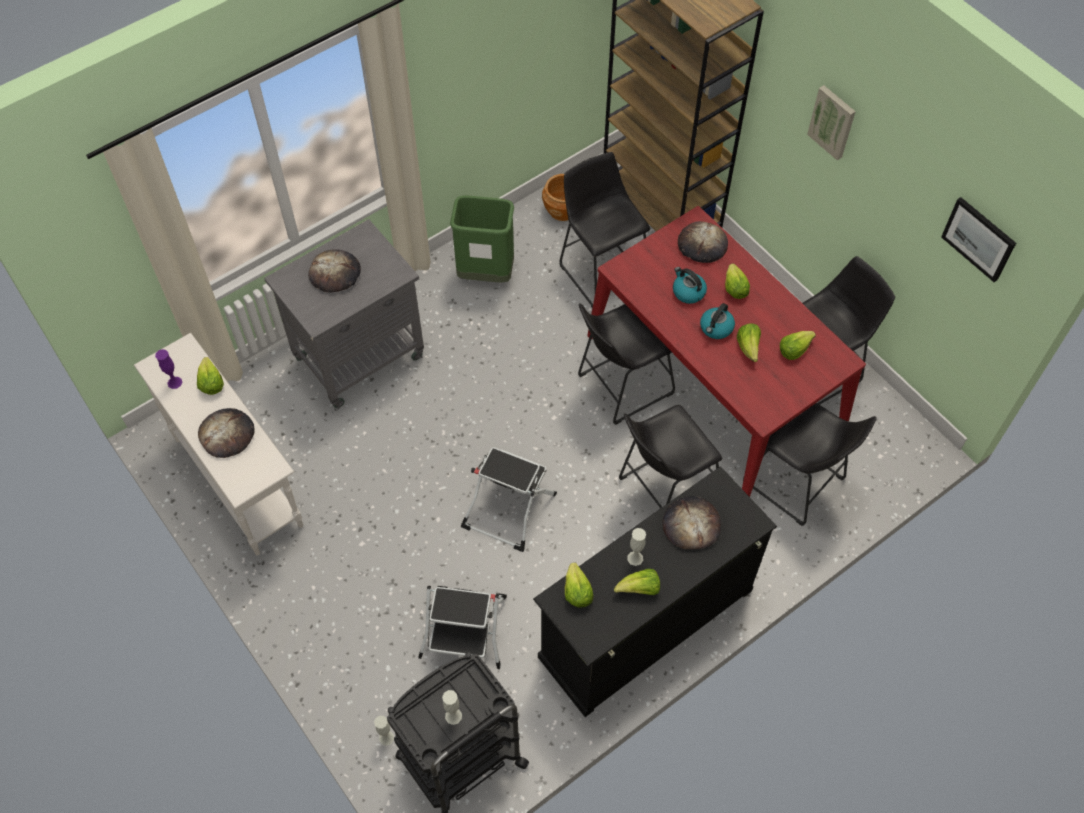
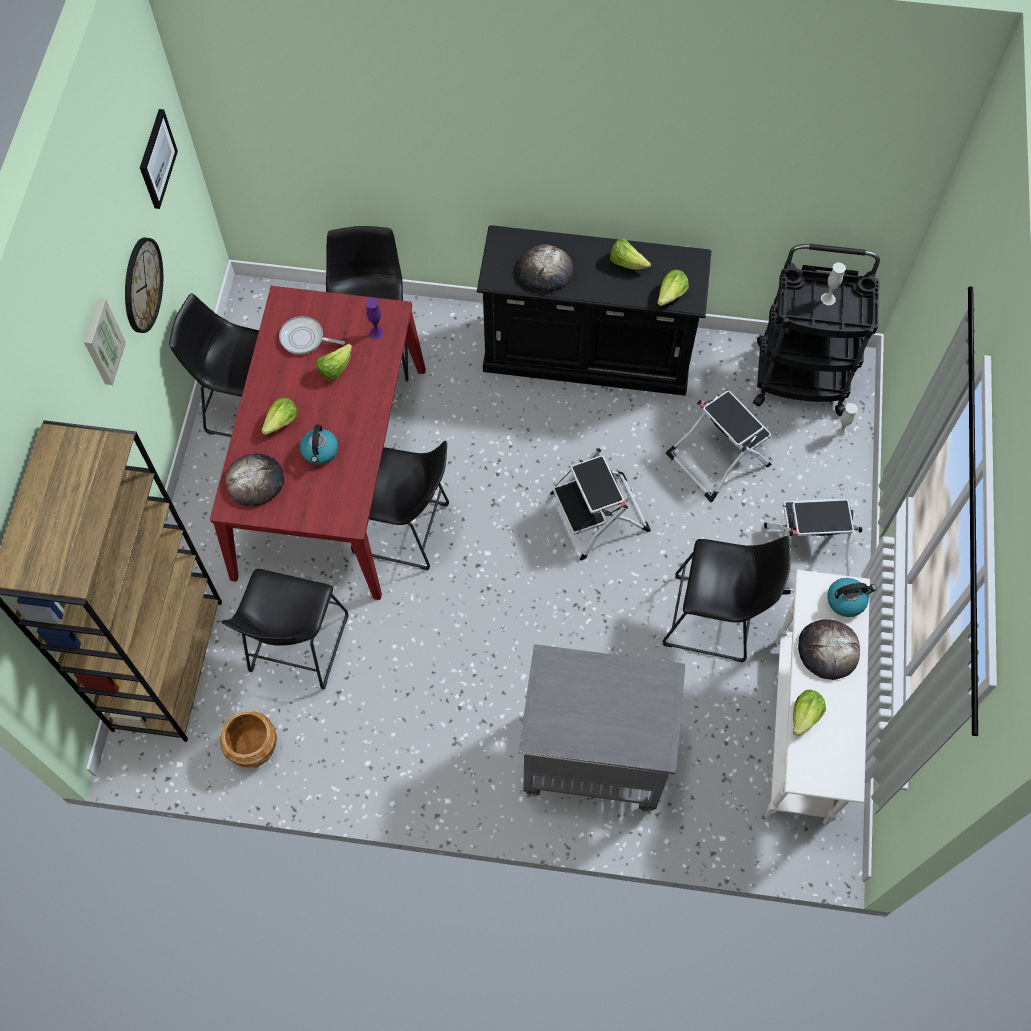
camera: 135 degrees left, 5 degrees up
purple vase [155,349,182,389] -> purple vase moved to [365,298,384,339]
bread [308,249,361,293] -> none
green trash can [450,196,514,282] -> none
black stool [619,405,722,509] -> black stool moved to [663,536,791,663]
white vase [627,528,646,566] -> none
kettle [700,303,735,339] -> kettle moved to [827,578,877,617]
lettuce [780,331,816,360] -> frying pan [279,316,345,355]
none -> wall clock [125,238,163,333]
none -> step ladder [764,499,862,594]

